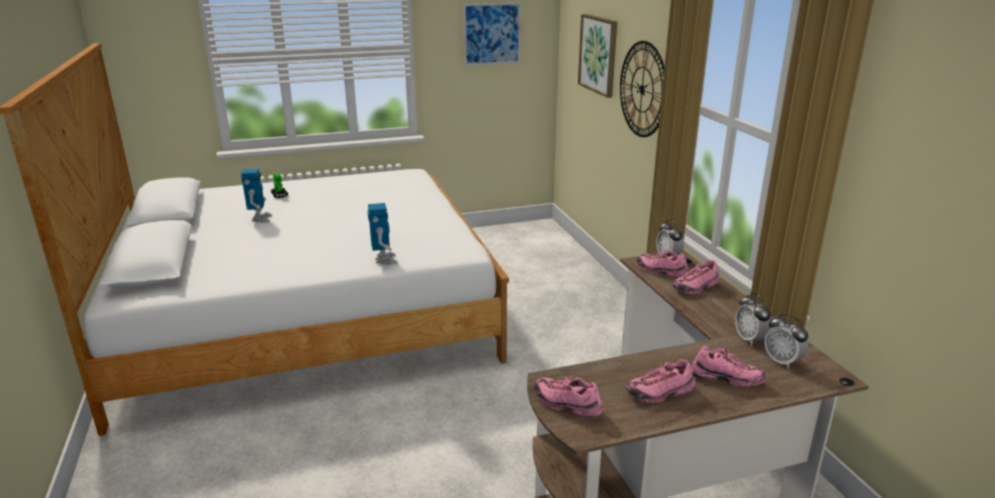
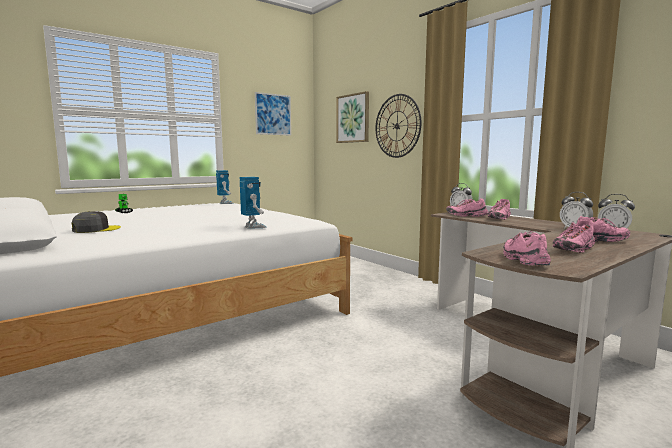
camera: 20 degrees left, 15 degrees down
toy robot [241,168,272,222] -> toy robot moved to [216,170,234,204]
pink shoe [534,376,604,418] -> pink shoe turned 75 degrees clockwise [503,231,551,265]
none -> grey cap [72,211,121,233]

